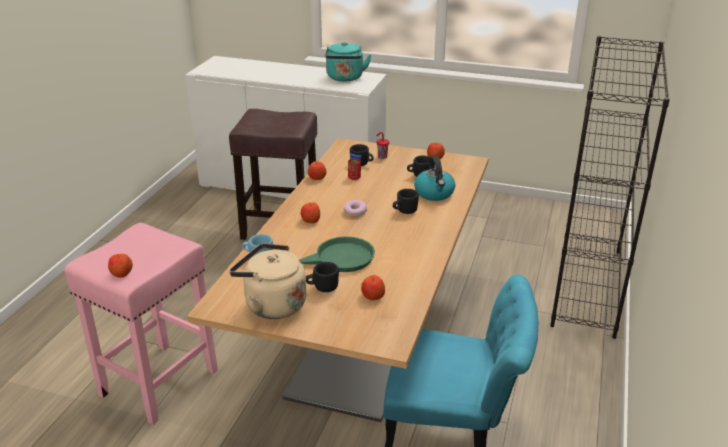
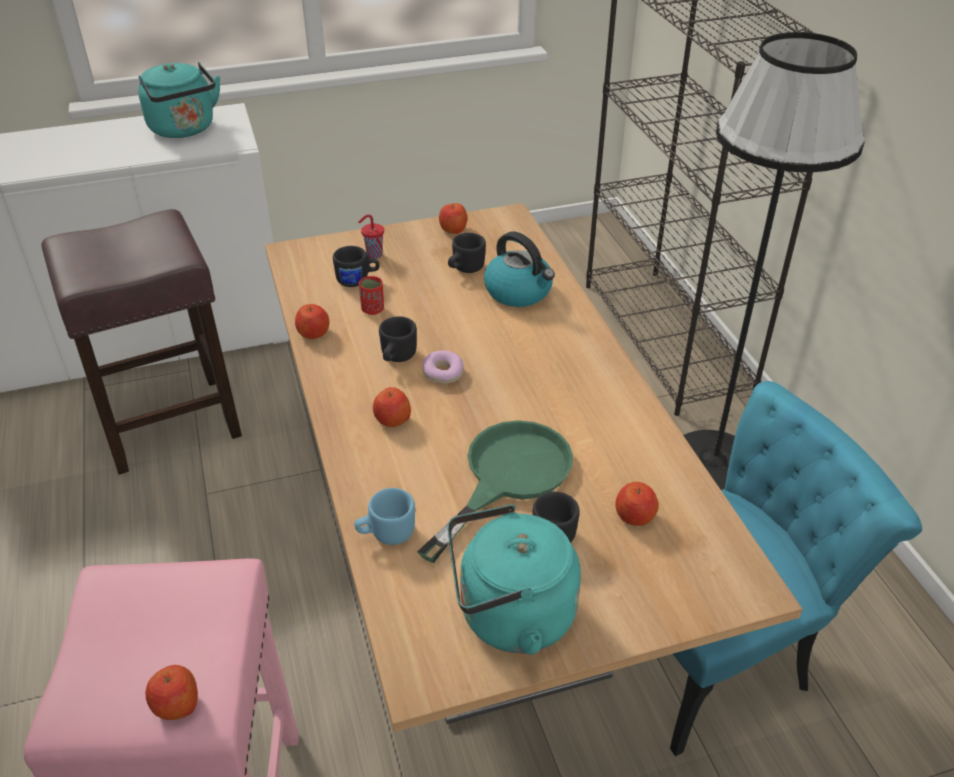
camera: 35 degrees left, 10 degrees up
beige kettle [229,243,307,319] -> turquoise kettle [447,504,581,655]
black mug [393,189,419,214] -> black mug moved to [379,316,417,362]
none -> black floor lamp [683,32,865,490]

